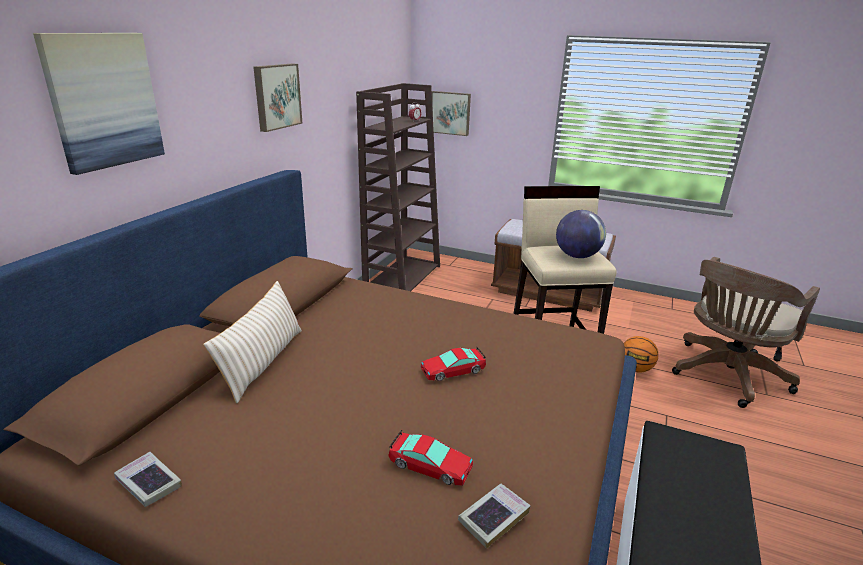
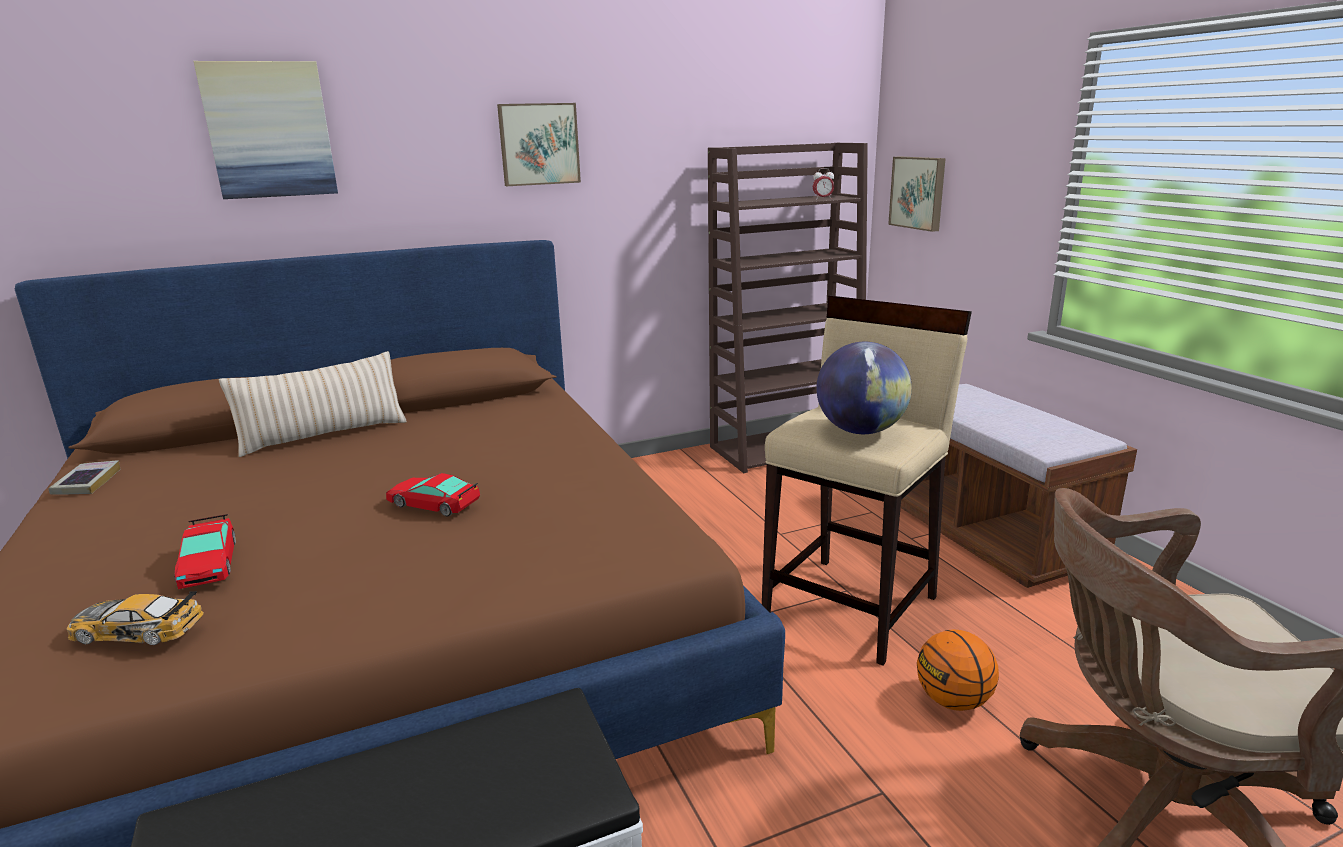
camera: 45 degrees right, 5 degrees down
book [458,483,531,549] -> toy car [67,591,204,645]

